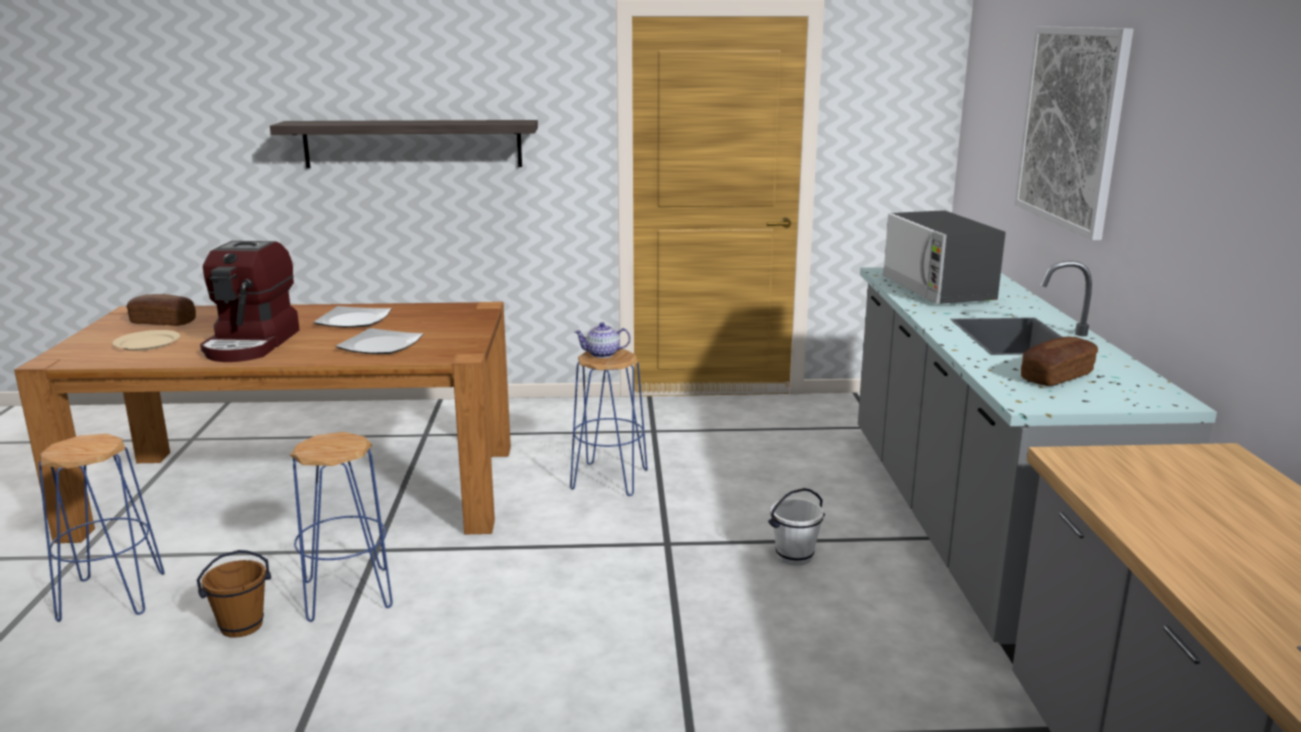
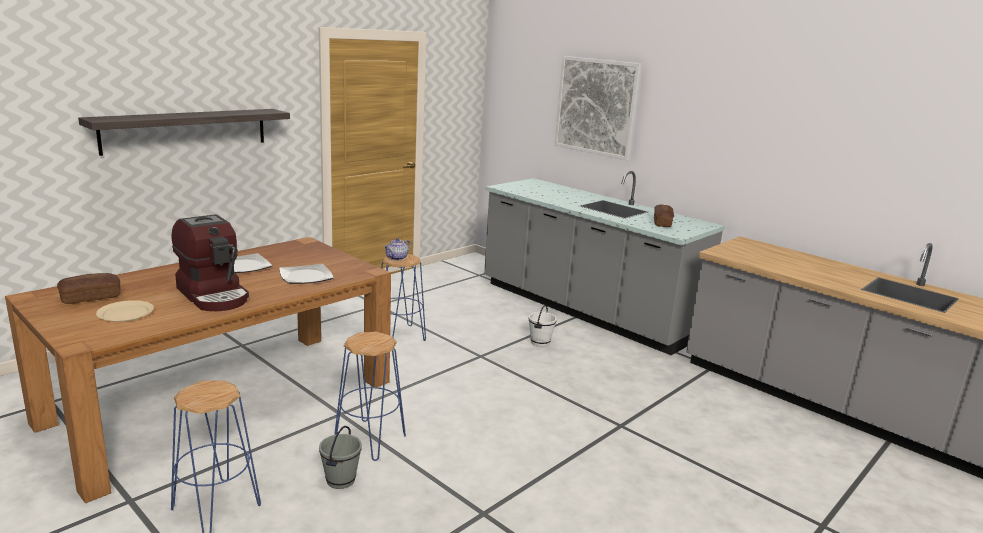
camera: 45 degrees left, 0 degrees up
brown bucket [197,550,271,638] -> grey bucket [319,426,362,489]
microwave [883,210,1006,304] -> none

